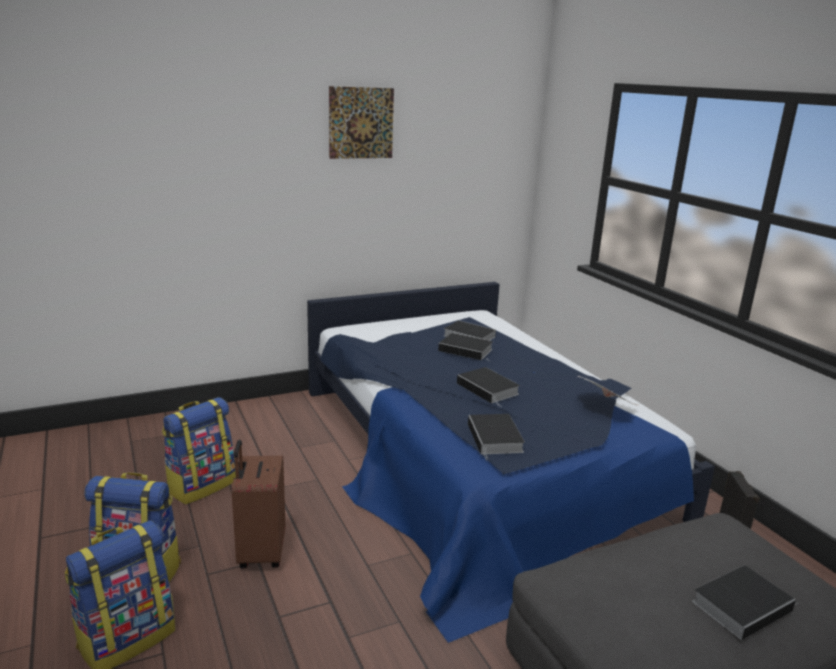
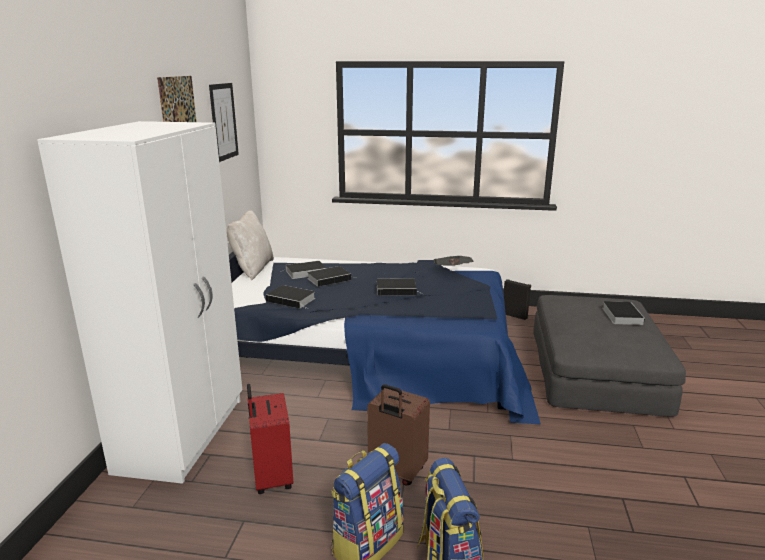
camera: 55 degrees left, 0 degrees up
backpack [162,397,236,505] -> red suitcase [247,384,293,494]
book [468,414,525,461] -> book moved to [266,285,315,309]
none -> white wardrobe [37,121,242,484]
none -> picture [209,83,239,162]
none -> beige pillow [227,210,274,280]

